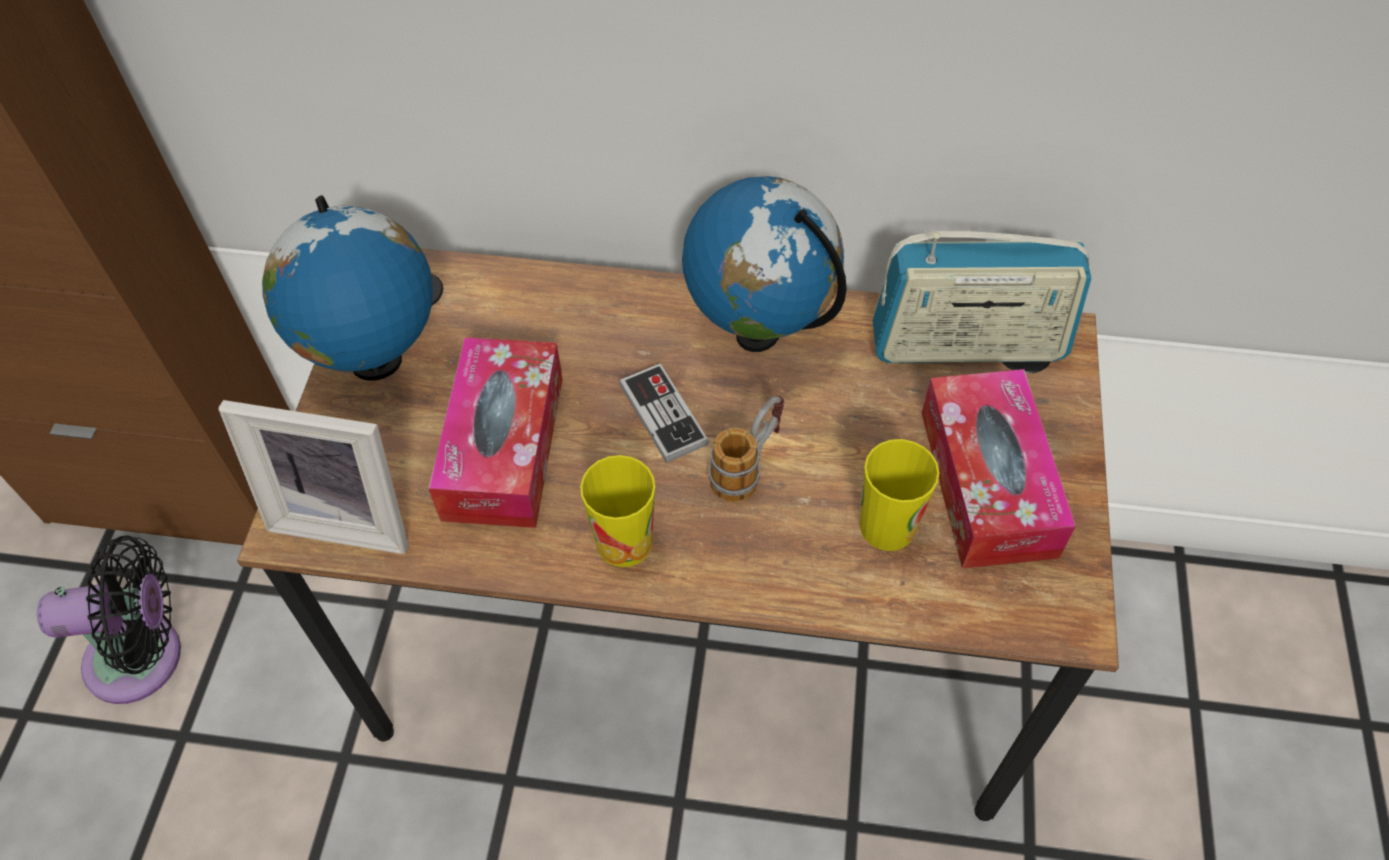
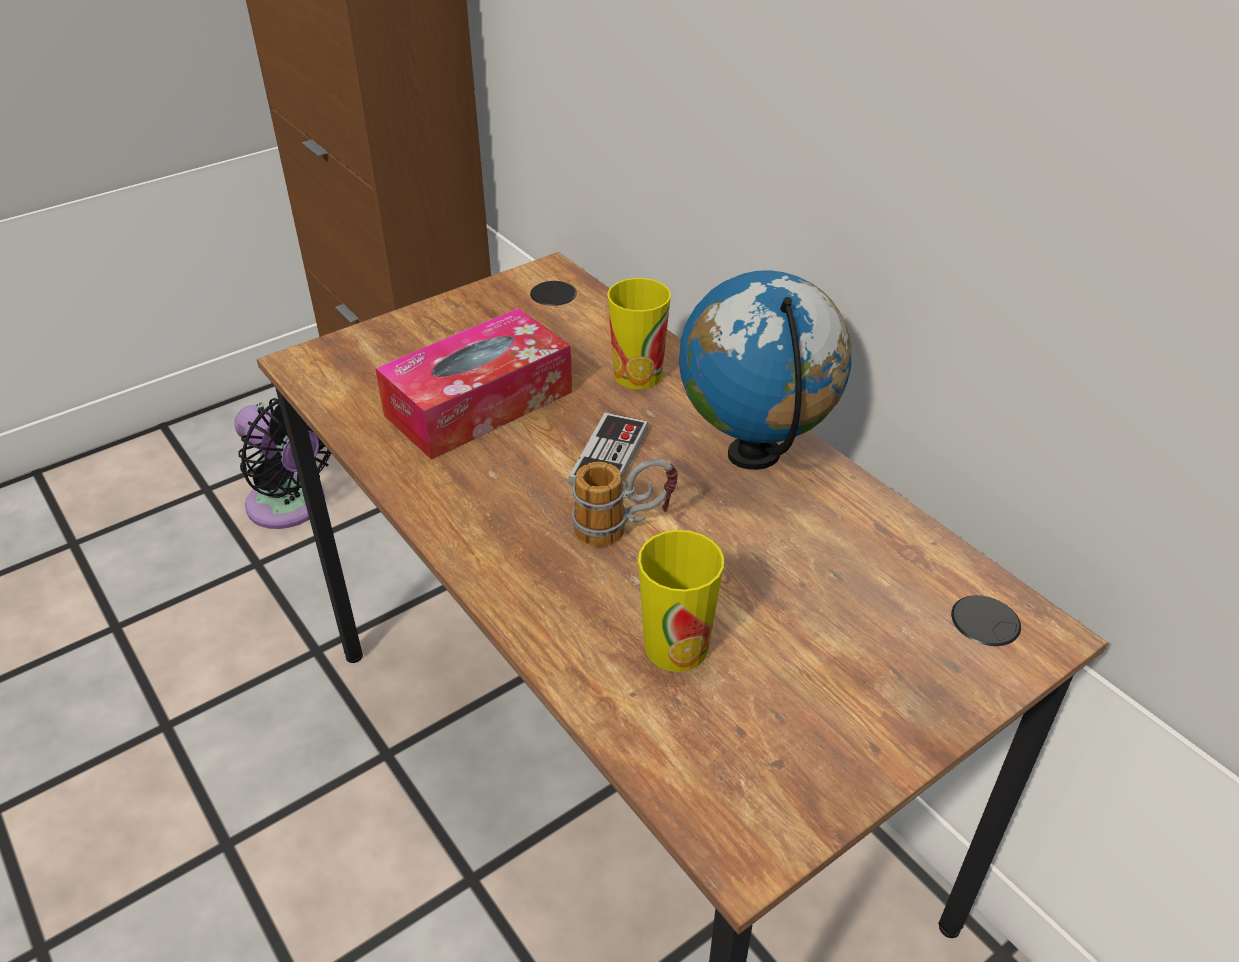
camera: 45 degrees right, 15 degrees down
picture frame [218,400,409,554] -> none
globe [262,196,433,381] -> none
cup [580,455,655,567] -> cup moved to [607,278,671,389]
radio [872,231,1091,363] -> none
tissue box [921,369,1076,569] -> none

